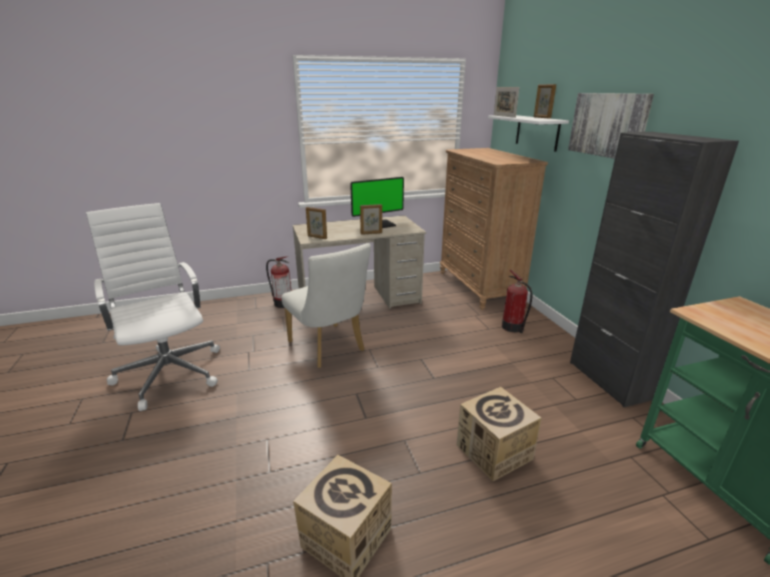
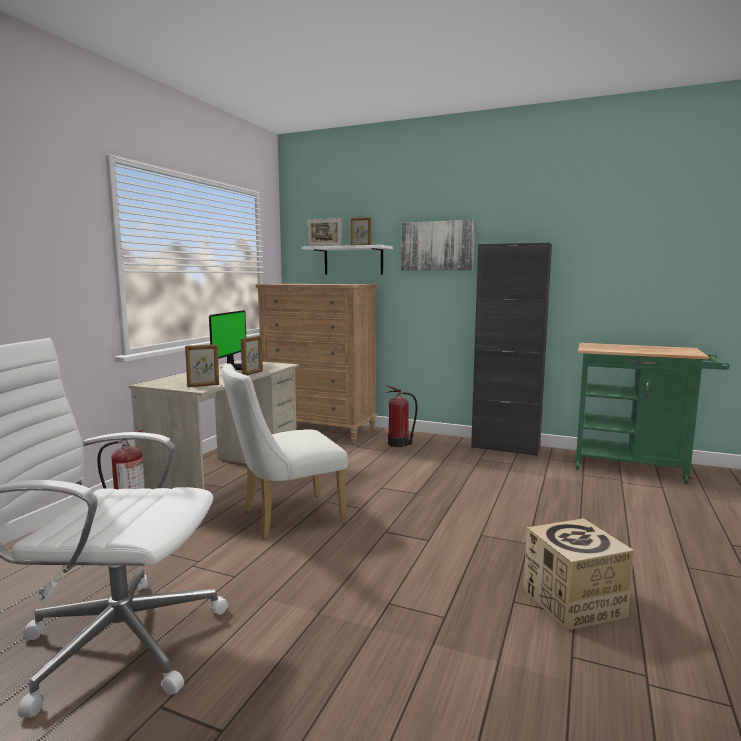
camera: 50 degrees left, 15 degrees down
white chair [281,243,371,368] -> white chair turned 150 degrees clockwise [222,363,348,540]
cardboard box [456,387,542,481] -> none

